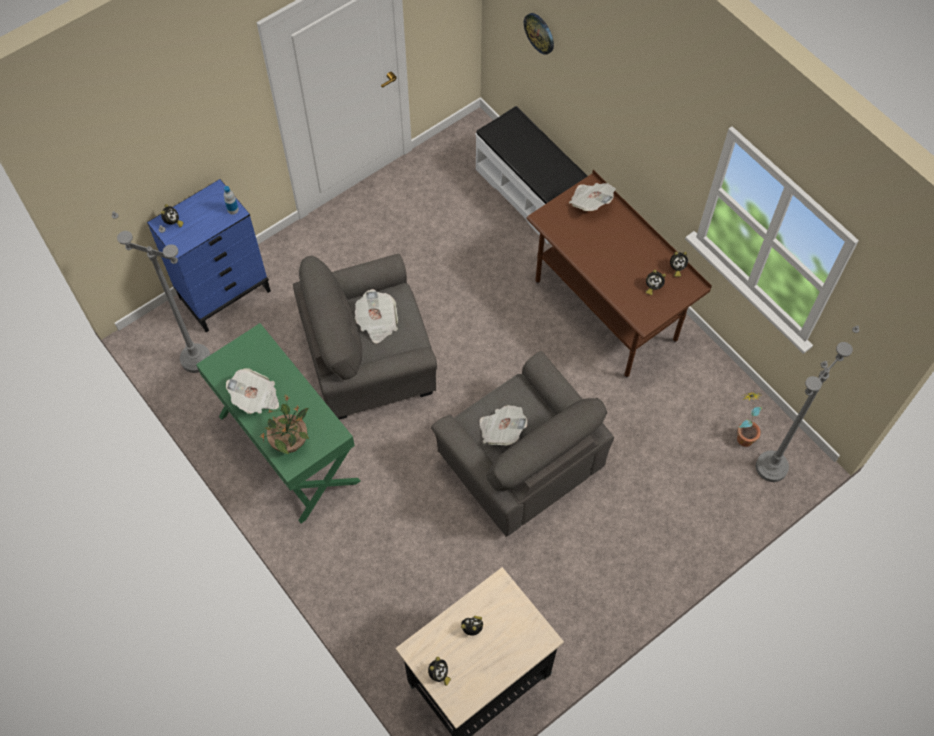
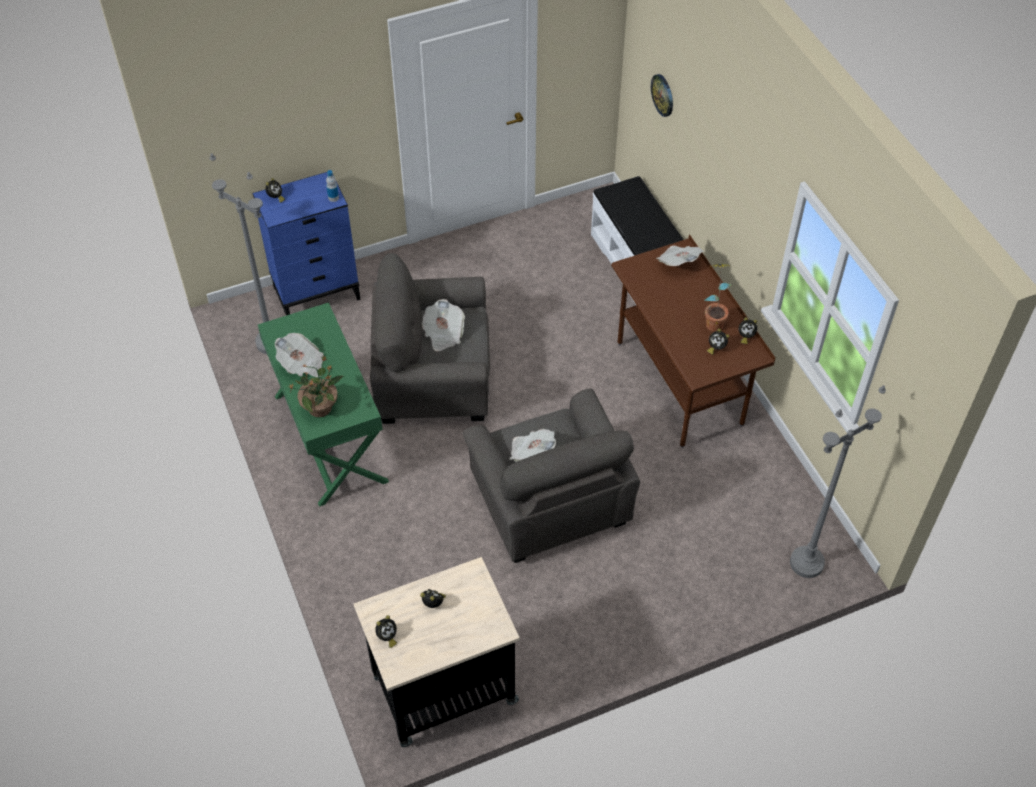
camera: 15 degrees right, 10 degrees down
potted plant [737,392,762,447] -> potted plant moved to [704,264,732,332]

